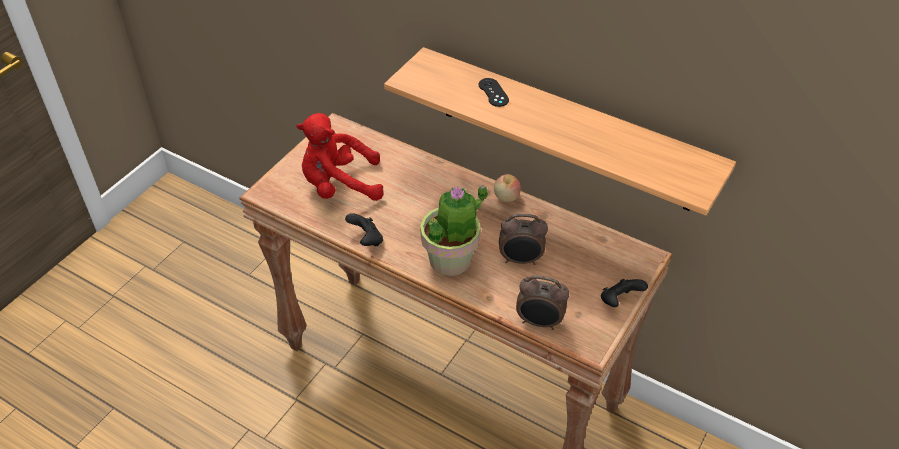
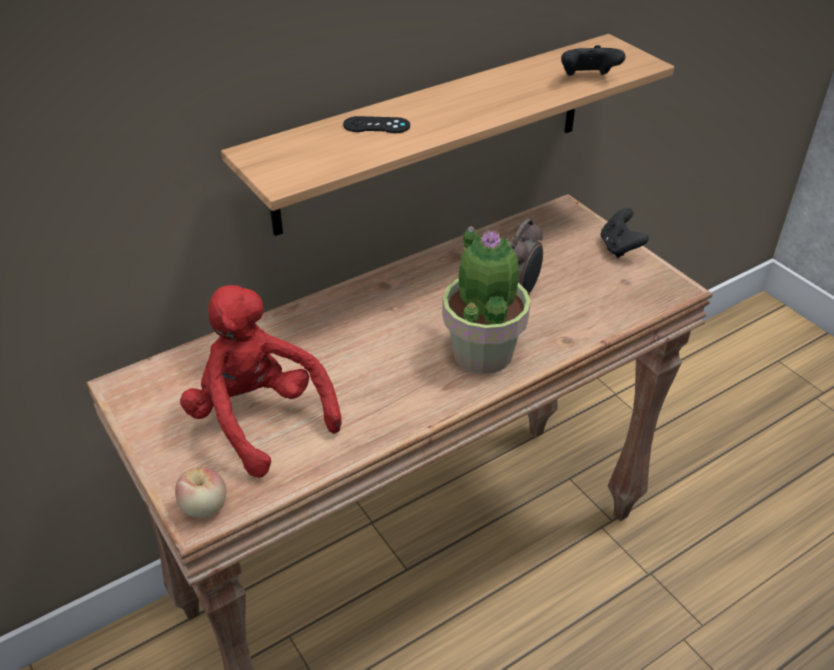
camera: 65 degrees left, 5 degrees down
red plush toy [296,113,384,201] -> red plush toy turned 120 degrees clockwise [180,285,341,478]
black game controller [345,213,383,246] -> black game controller moved to [561,45,625,76]
apple [494,174,521,202] -> apple moved to [175,468,226,518]
alarm clock [516,275,569,330] -> none

